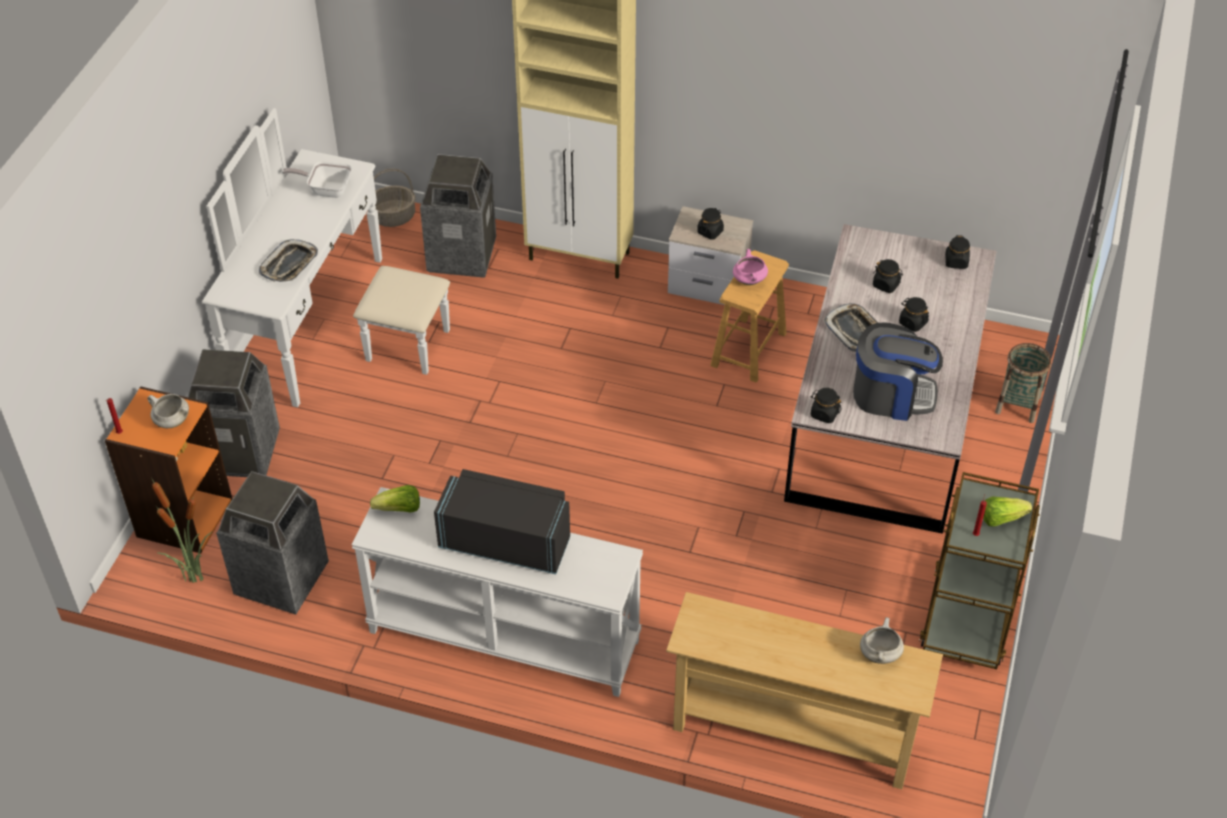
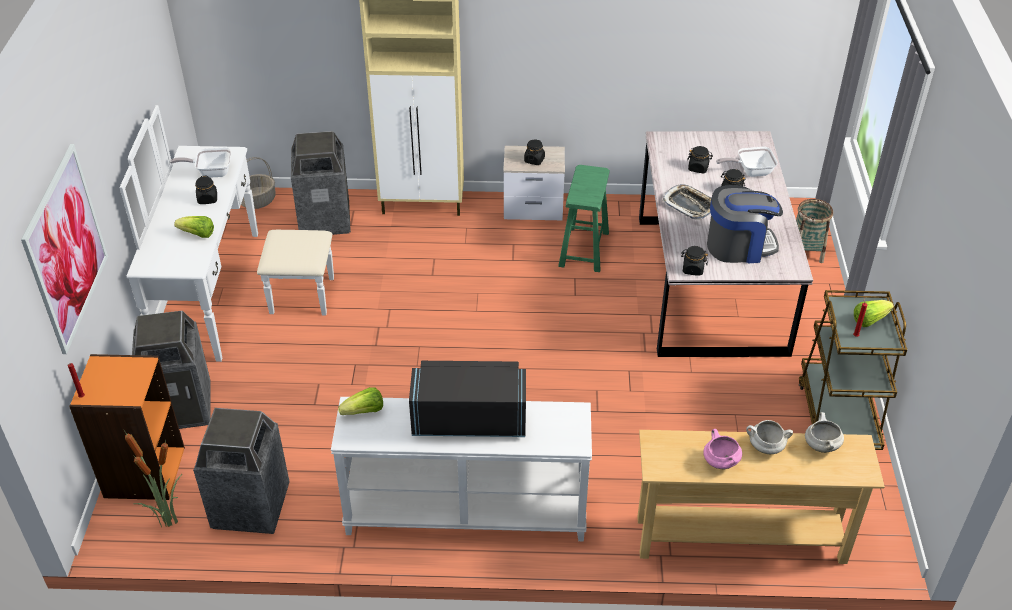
camera: 15 degrees left, 5 degrees down
white cooking pot [147,394,189,428] -> white cooking pot moved to [746,420,793,454]
tray [259,239,318,282] -> lettuce [174,216,214,238]
brown stool [710,250,789,382] -> green stool [558,165,610,272]
pink cooking pot [733,249,768,285] -> pink cooking pot moved to [703,429,742,469]
black jar [945,235,970,269] -> black jar moved to [195,175,217,204]
none -> picture [21,144,108,354]
none -> frying pan [716,147,778,177]

